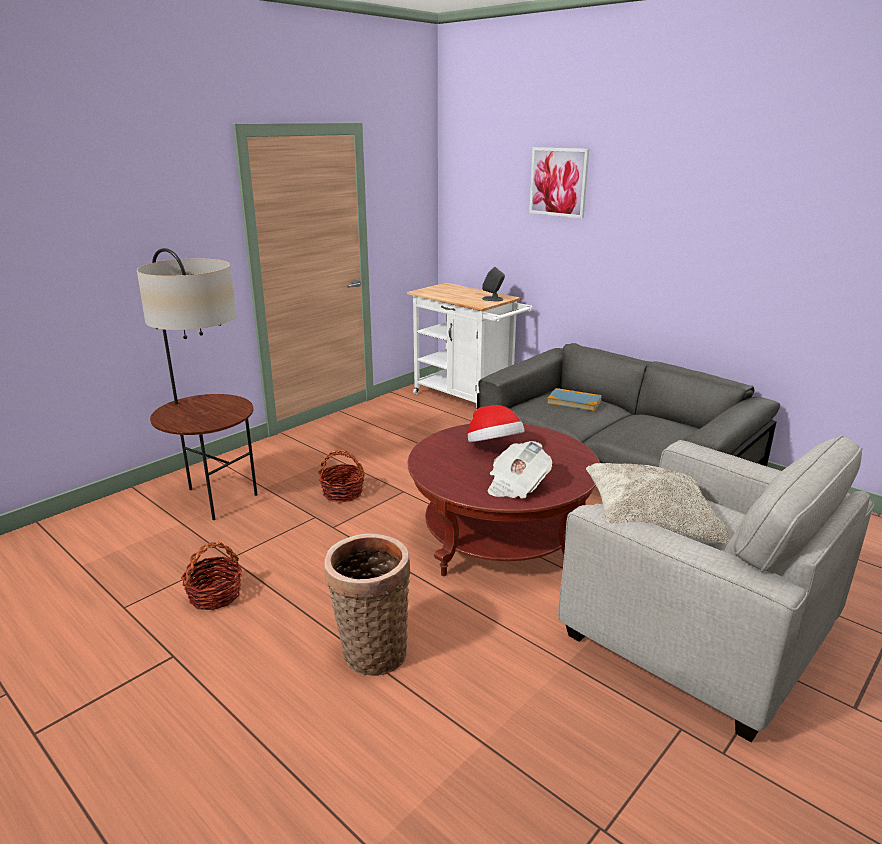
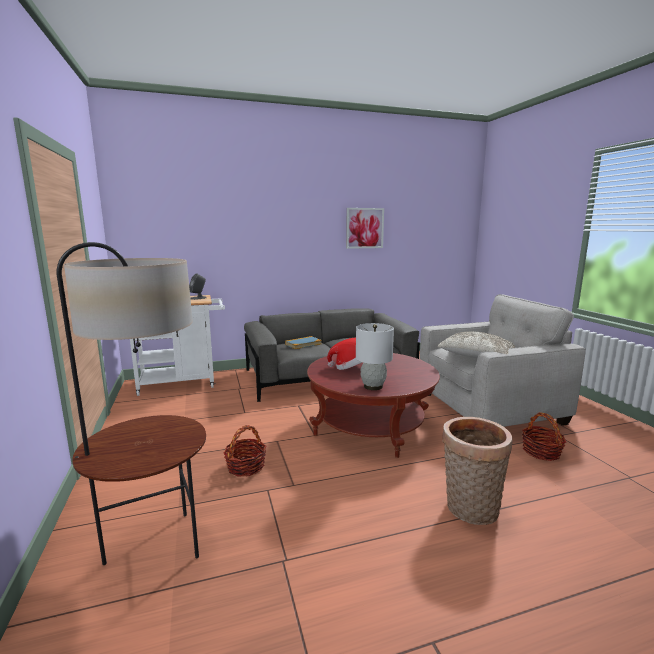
camera: 60 degrees left, 10 degrees down
basket [181,542,242,610] -> basket moved to [522,412,566,461]
newspaper [488,441,552,499] -> none
picture [529,147,589,218] -> picture moved to [346,208,384,249]
none -> white table lamp [356,323,394,390]

